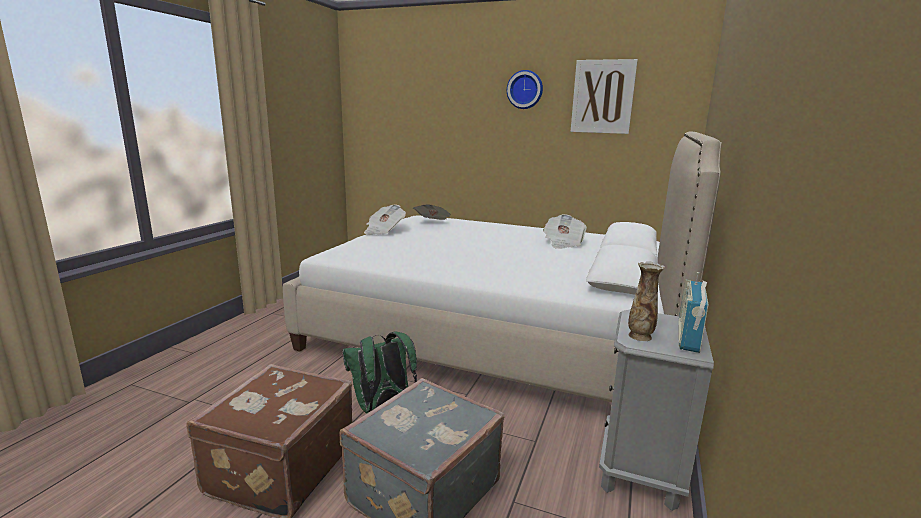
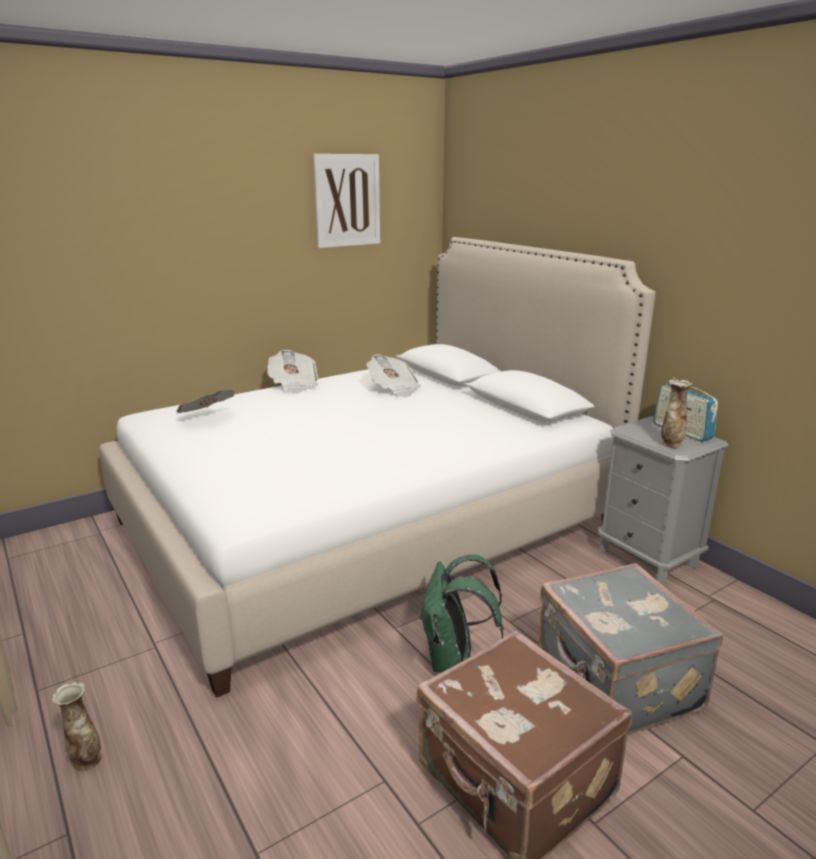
camera: 55 degrees left, 5 degrees up
newspaper [364,205,406,235] -> newspaper moved to [267,350,318,394]
wall clock [507,70,543,109] -> none
none -> vase [52,682,102,771]

